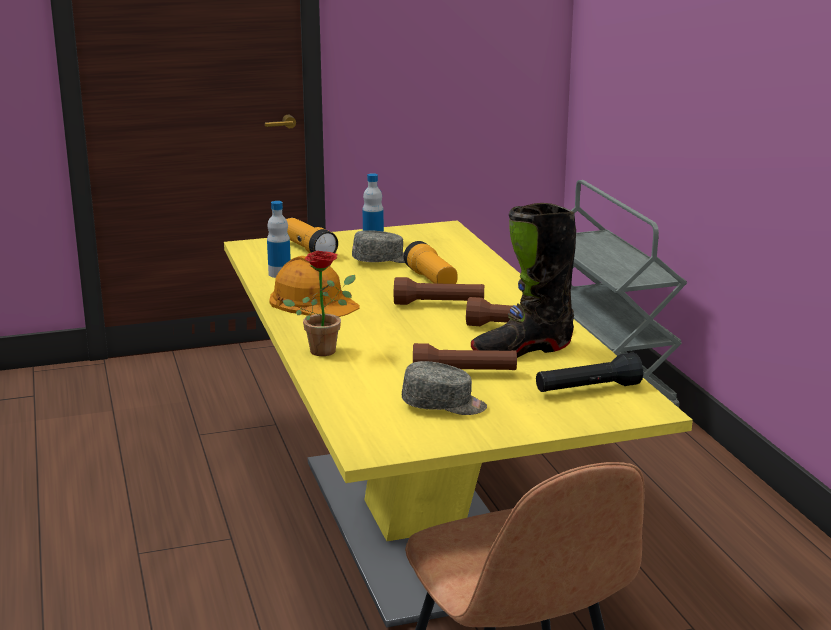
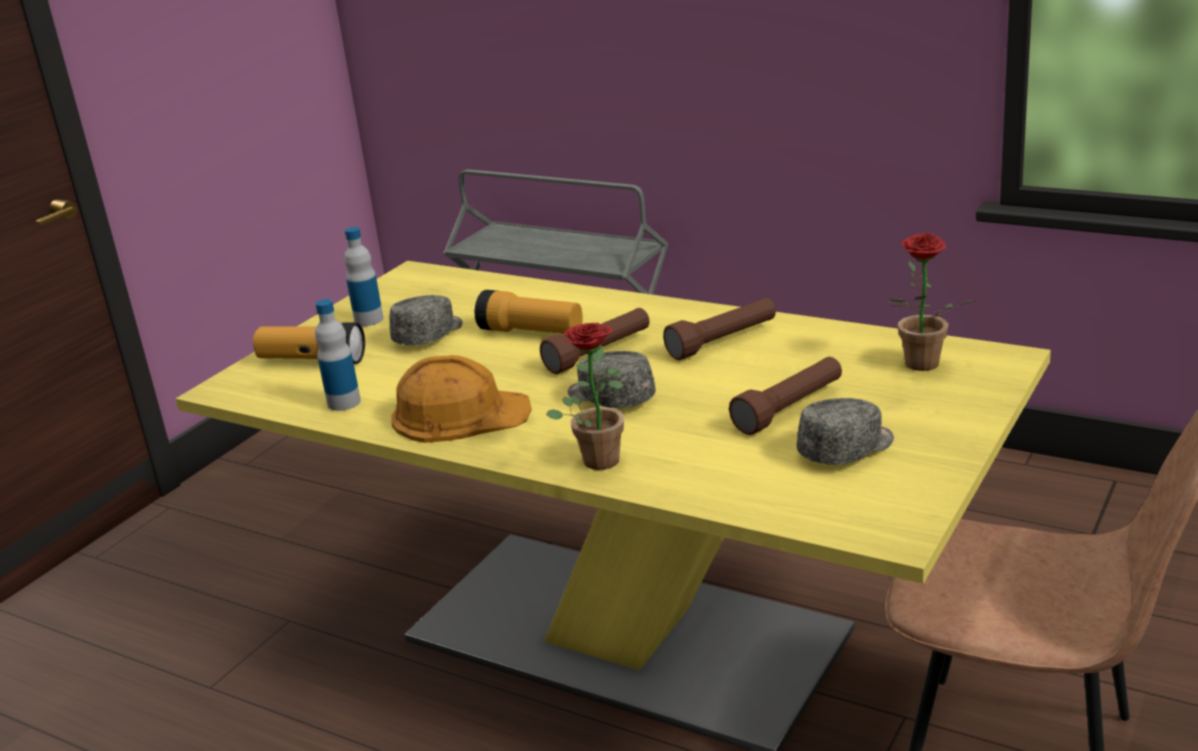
camera: 40 degrees left, 5 degrees up
black boot [471,203,576,358] -> none
black flashlight [536,352,643,392] -> potted plant [888,233,976,371]
none -> grey cap [568,351,656,408]

